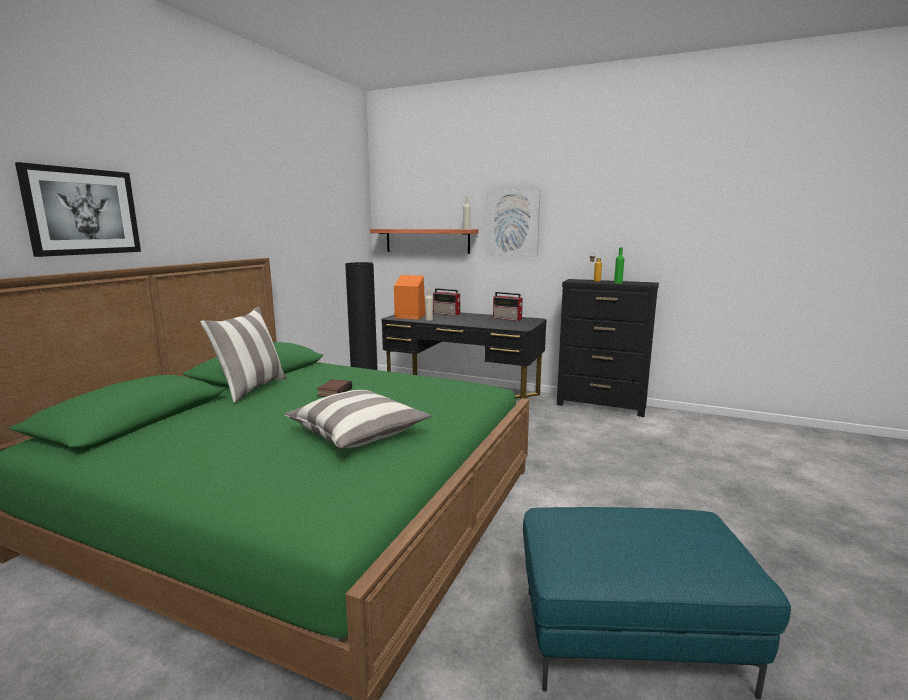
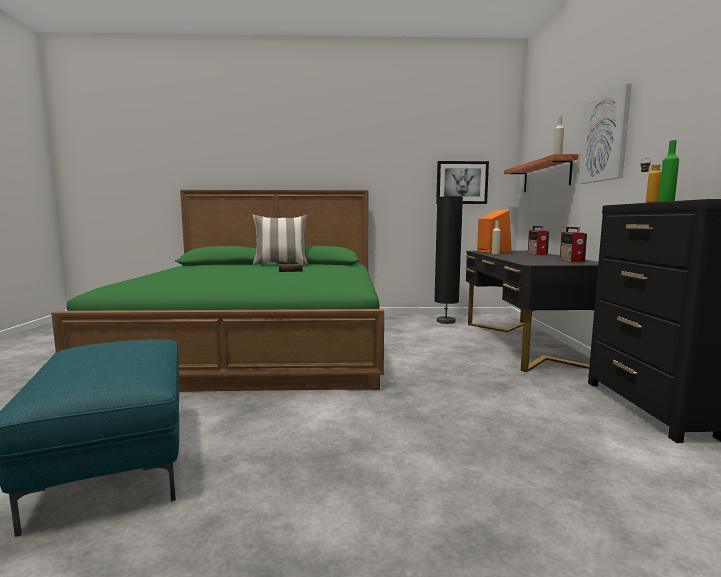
camera: 65 degrees right, 5 degrees down
picture [15,162,141,257] -> picture moved to [436,161,489,204]
pillow [284,390,431,449] -> none

